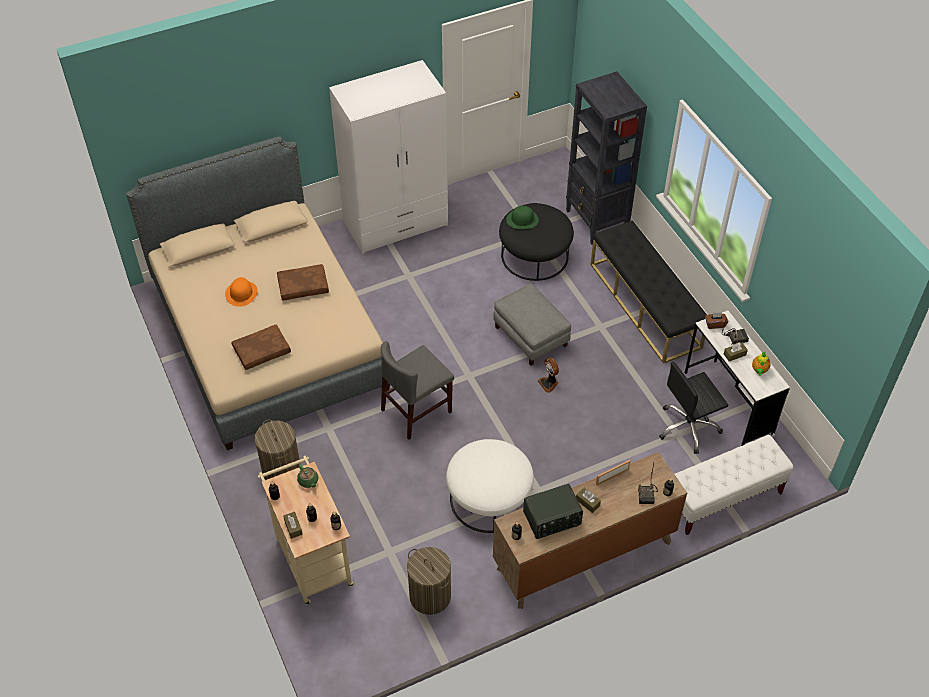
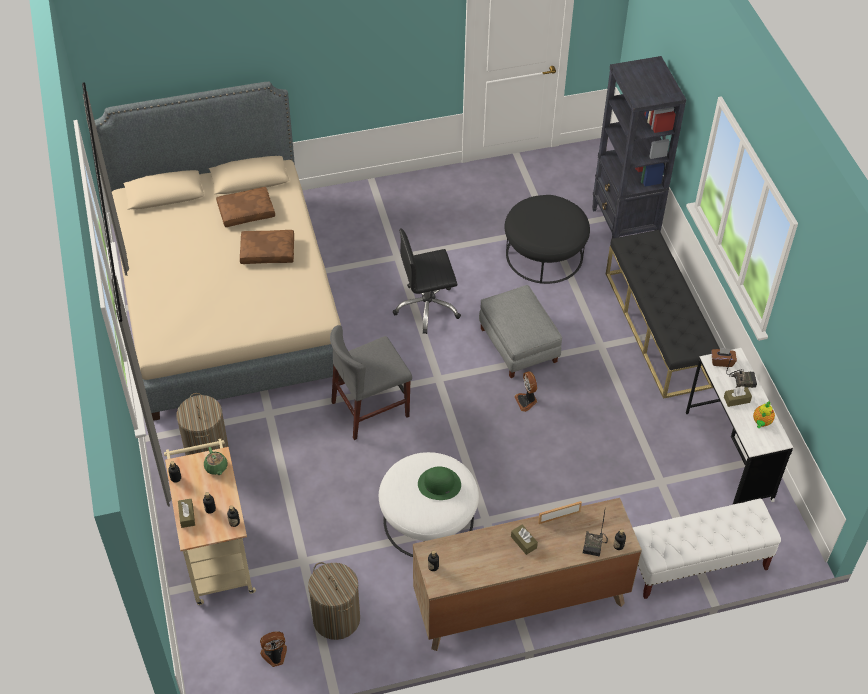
camera: 10 degrees right, 0 degrees up
orange hat [225,277,258,307] -> none
brown pillow [231,324,291,370] -> brown pillow moved to [216,187,275,227]
white wardrobe [329,60,448,254] -> none
green hat [506,206,539,229] -> green hat moved to [418,466,461,500]
radio [523,484,583,539] -> none
black office chair [659,362,728,454] -> black office chair moved to [393,229,461,334]
none -> fan [260,631,287,667]

